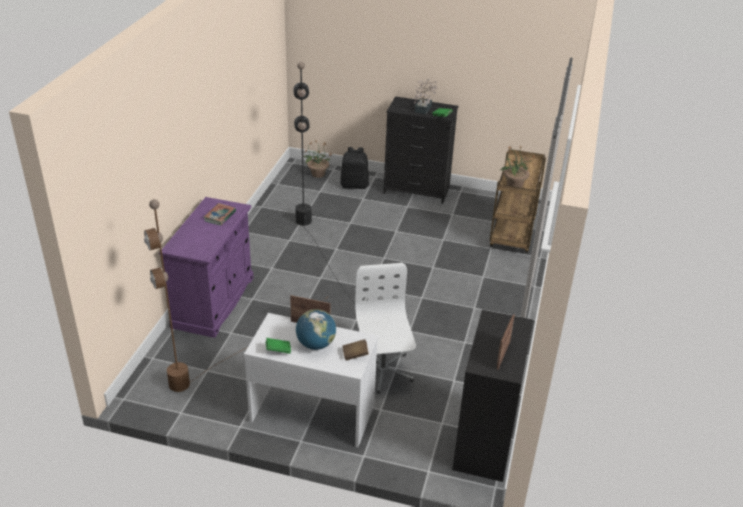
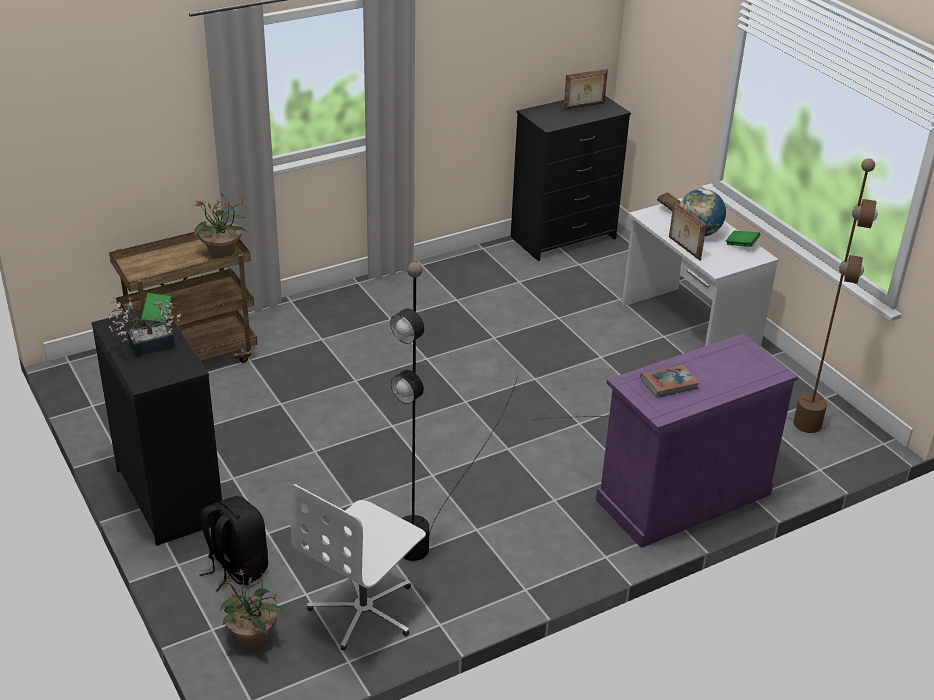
camera: 135 degrees left, 0 degrees up
white office chair [355,263,416,394] -> white office chair moved to [290,484,426,651]

